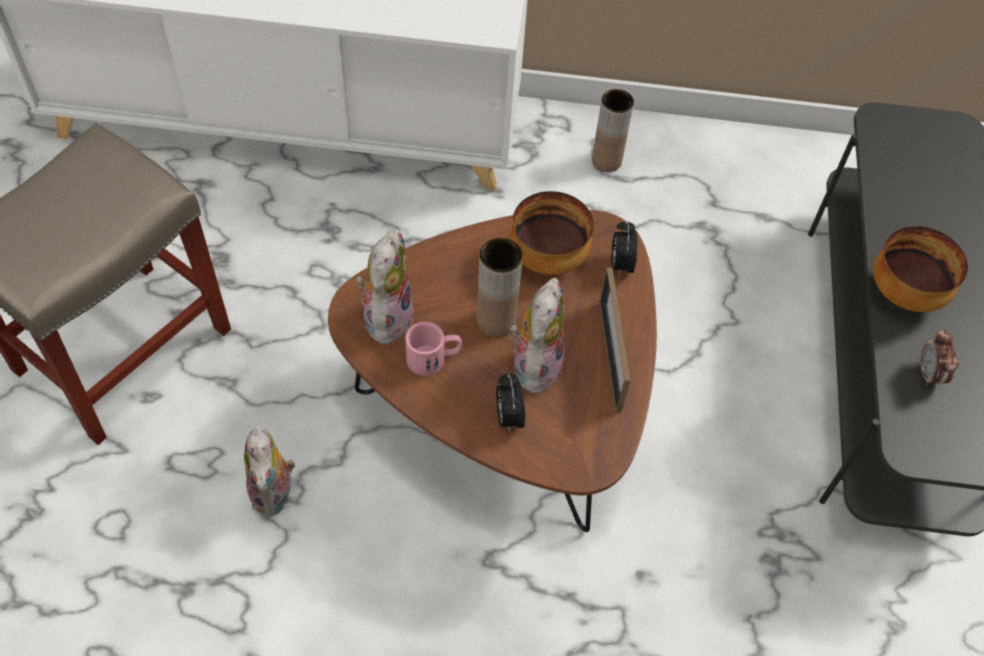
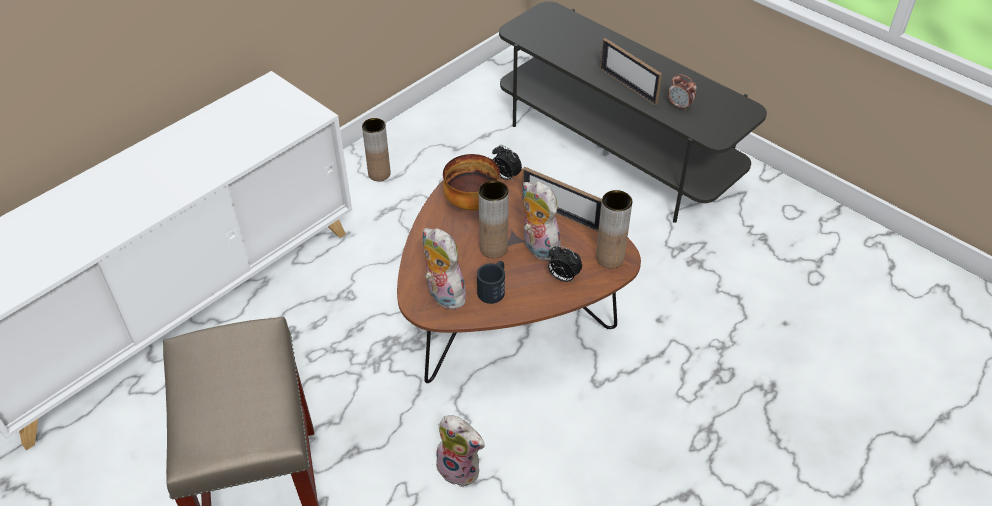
camera: 50 degrees left, 10 degrees down
pink mug [405,322,462,376] -> black mug [477,261,505,304]
bowl [873,226,968,312] -> picture frame [600,38,662,106]
none -> brown vase [596,190,632,268]

